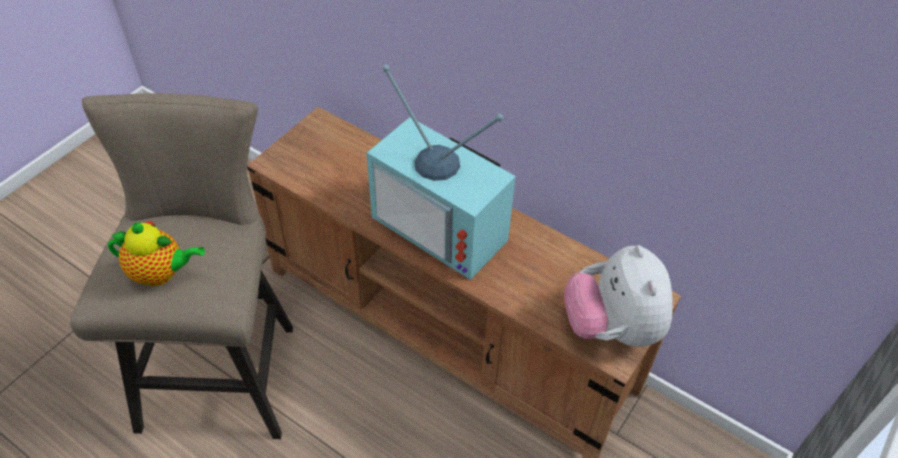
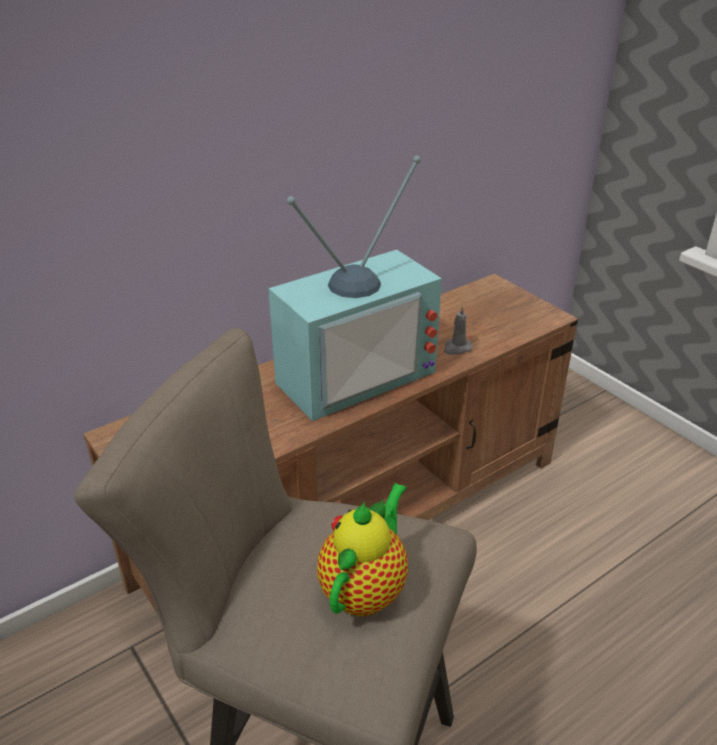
camera: 70 degrees left, 15 degrees down
plush toy [564,245,673,347] -> none
none -> grey candle [444,305,473,355]

